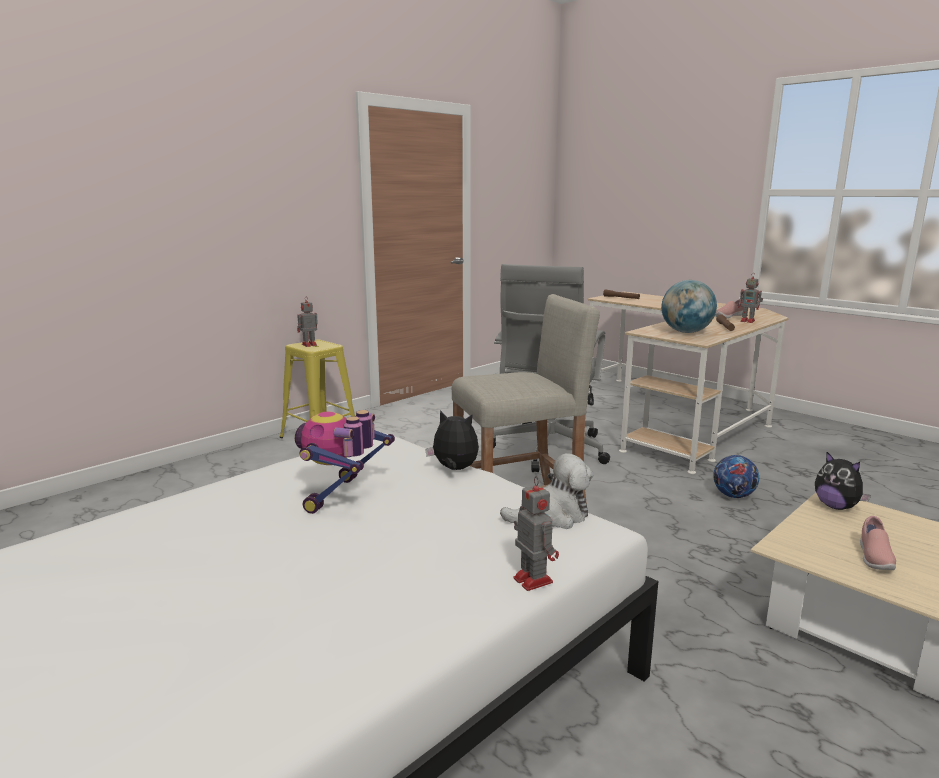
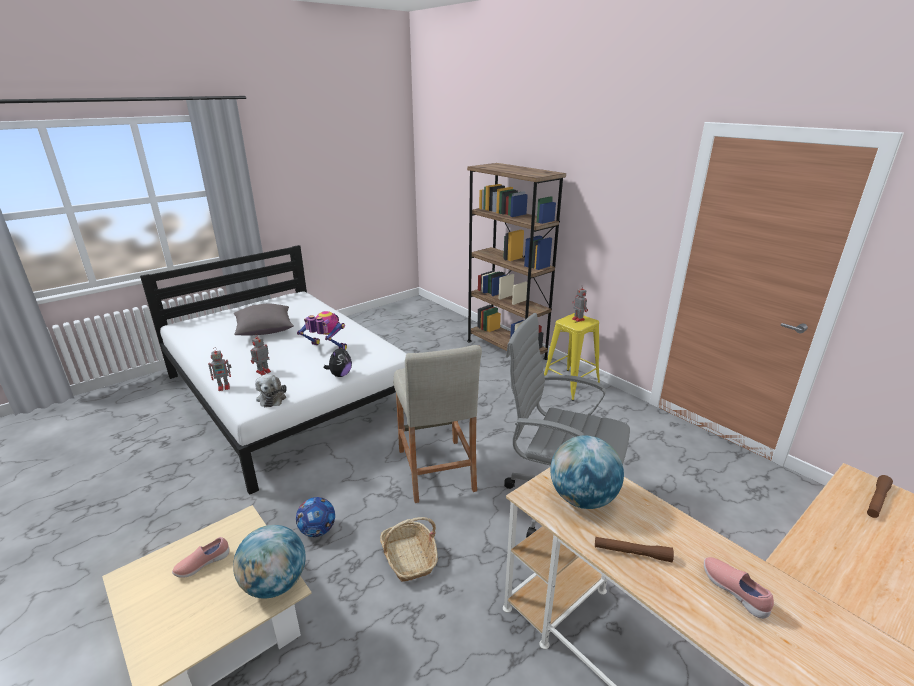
camera: 95 degrees right, 10 degrees up
football [713,455,759,498] -> football moved to [296,497,335,537]
toy robot [738,273,763,323] -> toy robot moved to [250,333,271,375]
plush toy [815,452,871,510] -> globe [233,525,306,599]
pink shoe [860,516,896,570] -> pink shoe turned 60 degrees counterclockwise [172,537,230,578]
none -> grey pillow [234,304,294,336]
none -> basket [380,517,438,582]
none -> brown bookcase [467,163,566,360]

